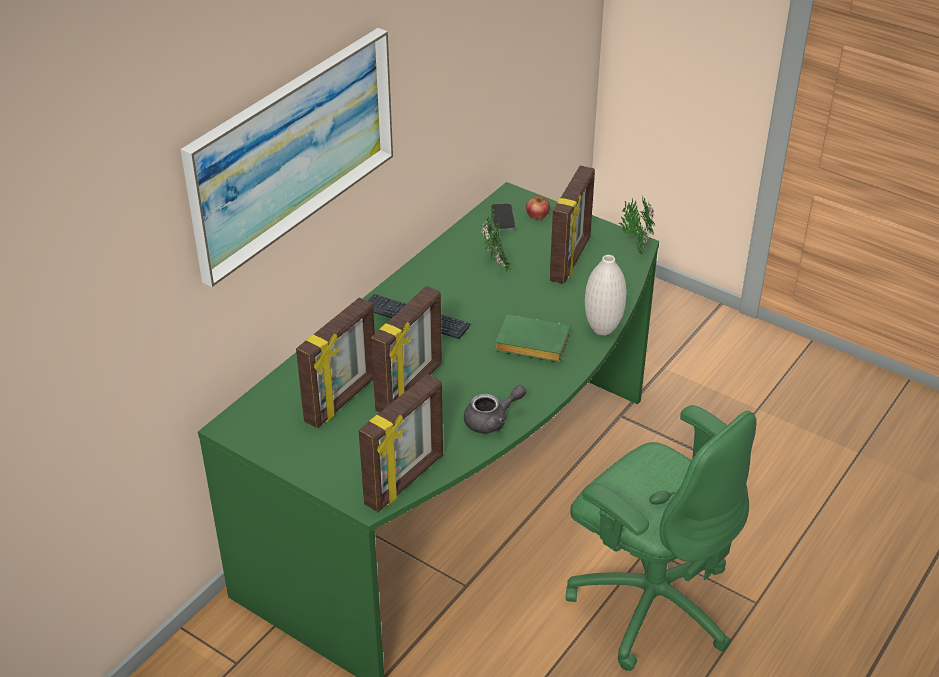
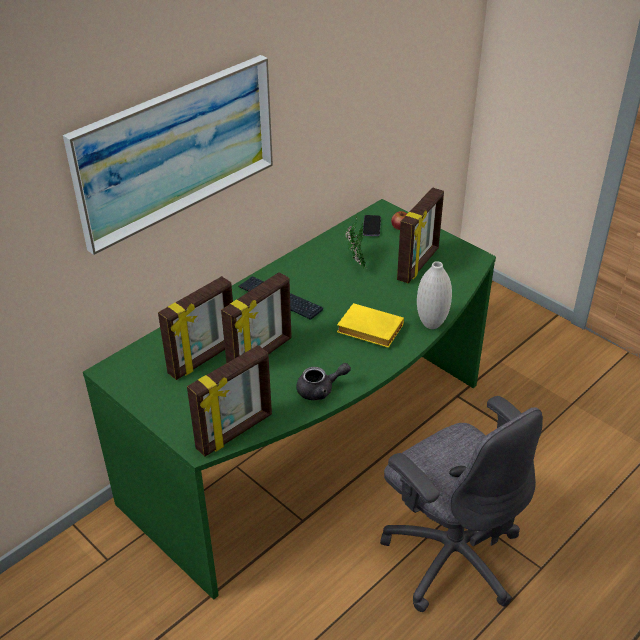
camera: 10 degrees right, 0 degrees up
green book [494,314,571,363] -> yellow book [337,303,404,348]
green office chair [565,405,756,671] -> grey office chair [380,396,543,612]
potted plant [619,194,655,255] -> none

